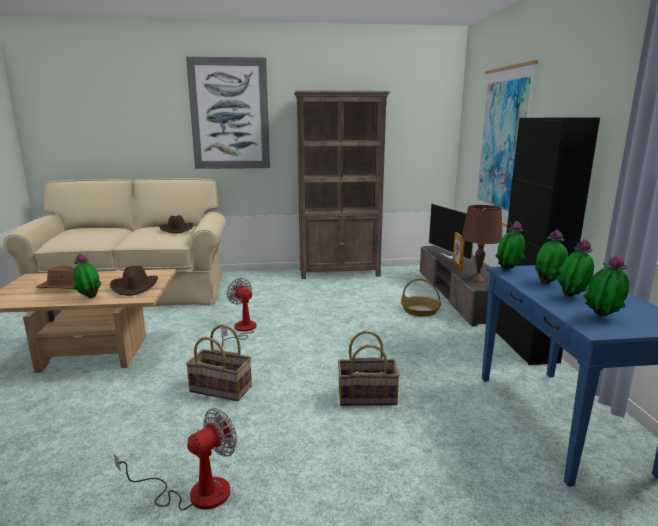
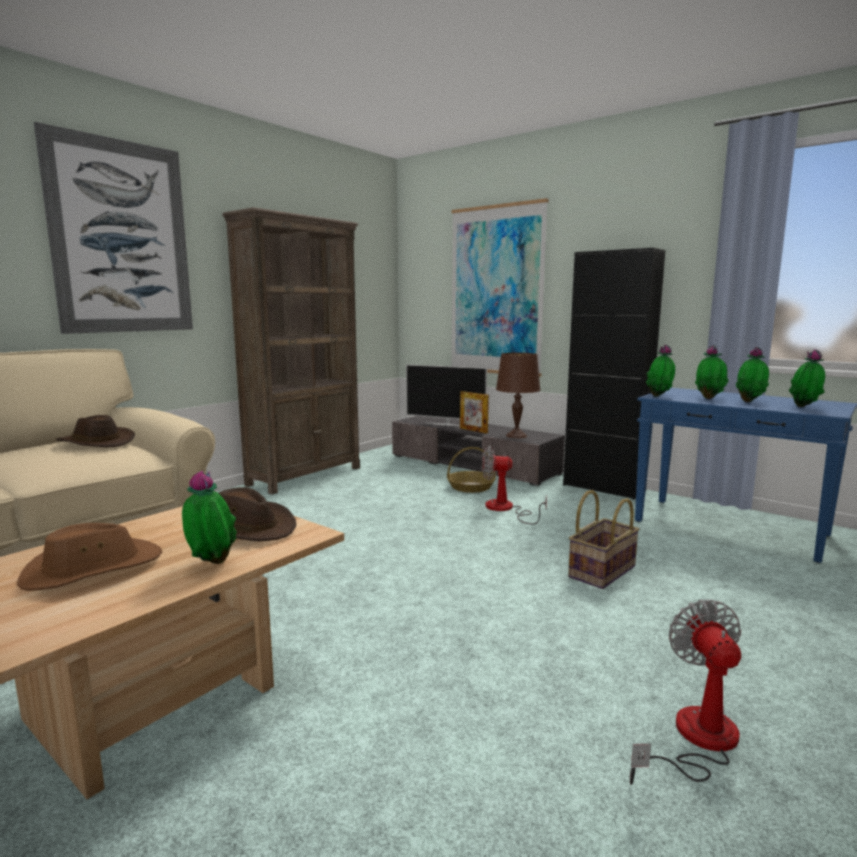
camera: 45 degrees left, 5 degrees down
basket [186,324,252,401] -> none
fan [221,278,257,346] -> fan moved to [483,446,547,525]

